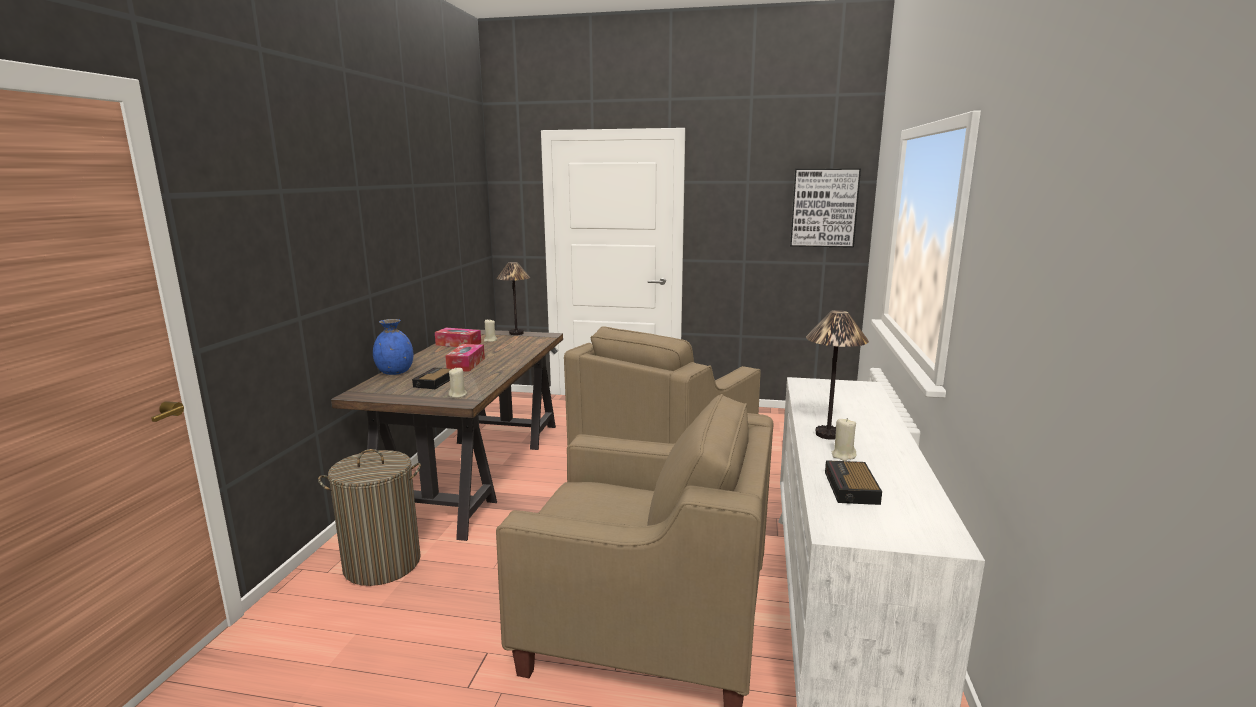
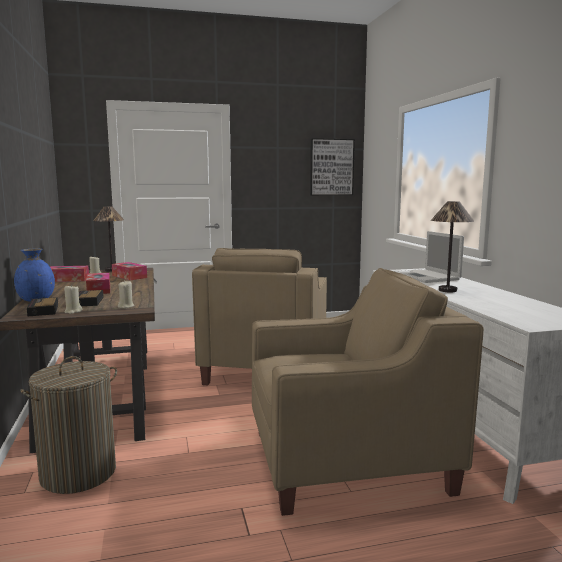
camera: 25 degrees left, 5 degrees down
alarm clock [825,460,882,505] -> alarm clock moved to [27,297,58,316]
beige candle [832,418,857,461] -> beige candle moved to [64,285,82,314]
none -> tissue box [112,262,147,280]
none -> laptop [394,231,464,283]

